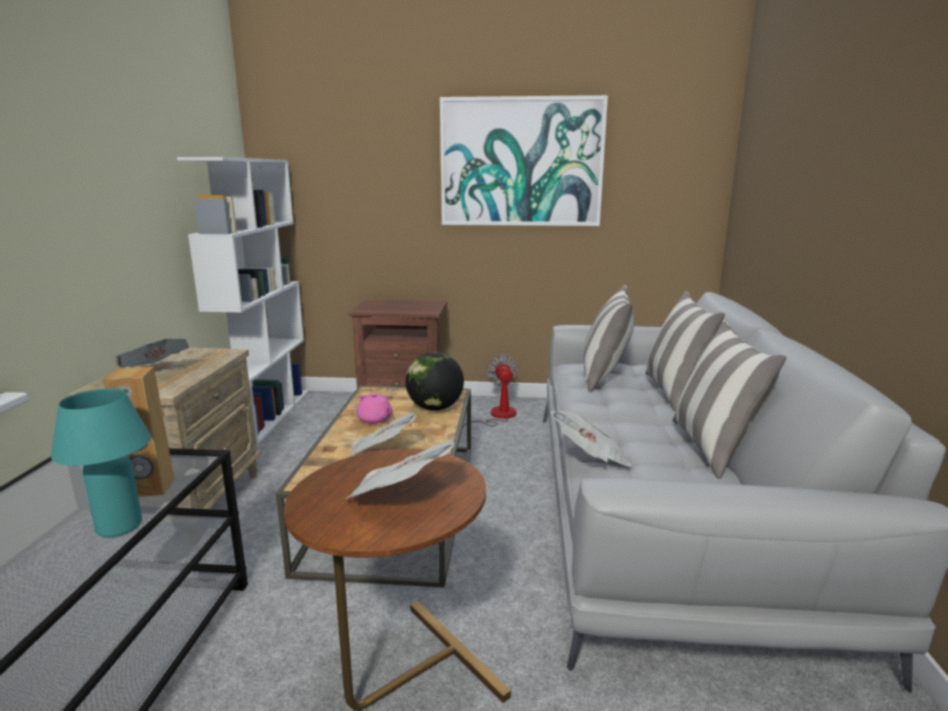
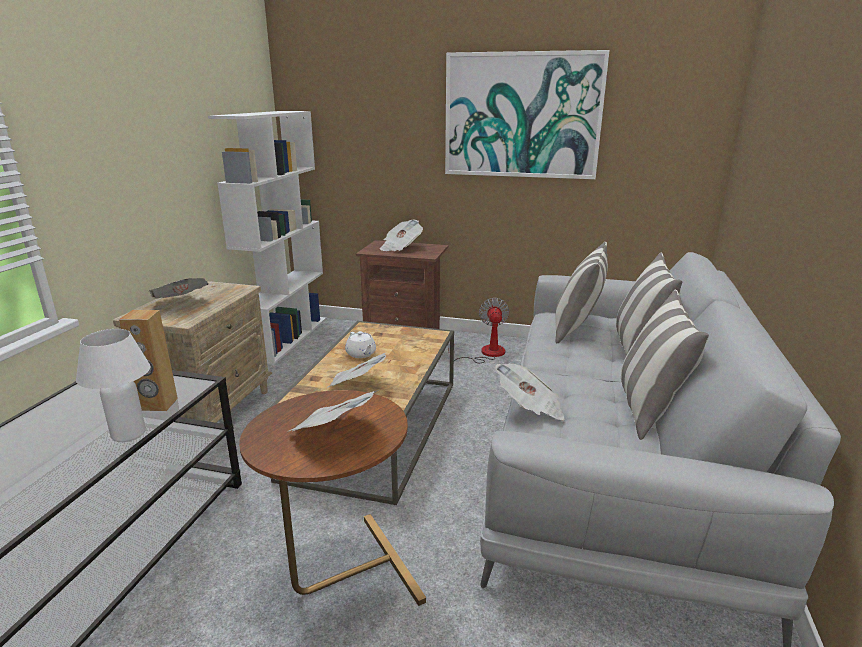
camera: 10 degrees right, 5 degrees up
turquoise table lamp [51,388,151,537] -> white table lamp [76,329,150,442]
pink teapot [357,393,392,424] -> white teapot [345,331,376,358]
globe [405,352,464,411] -> none
none -> newspaper [380,220,423,251]

